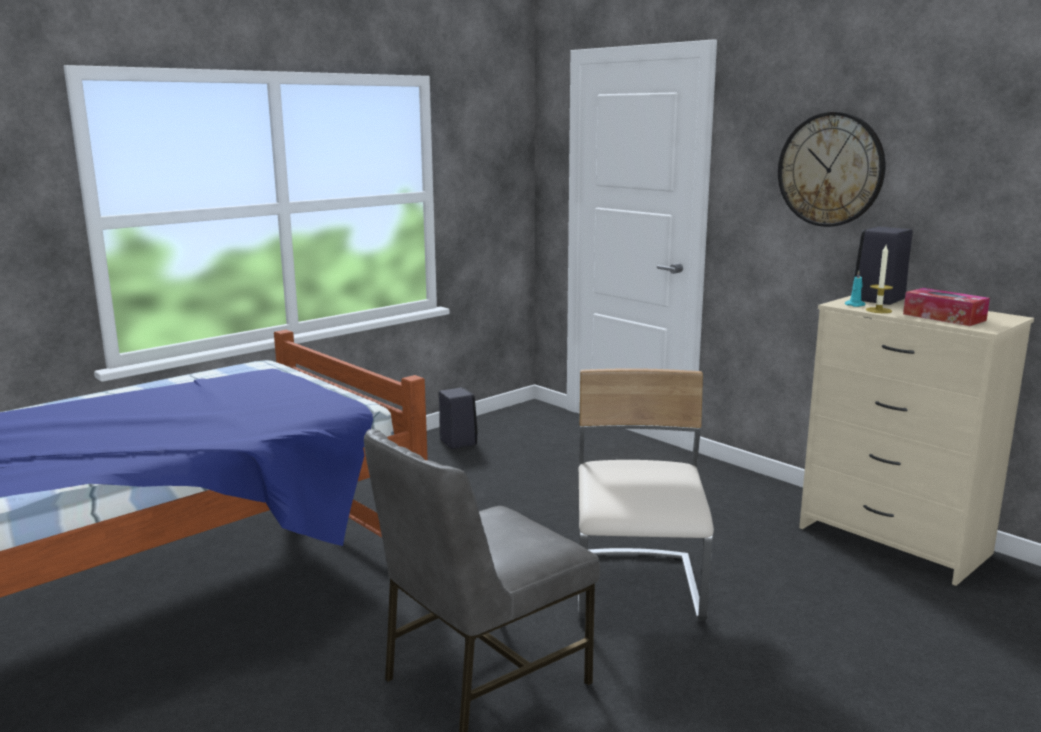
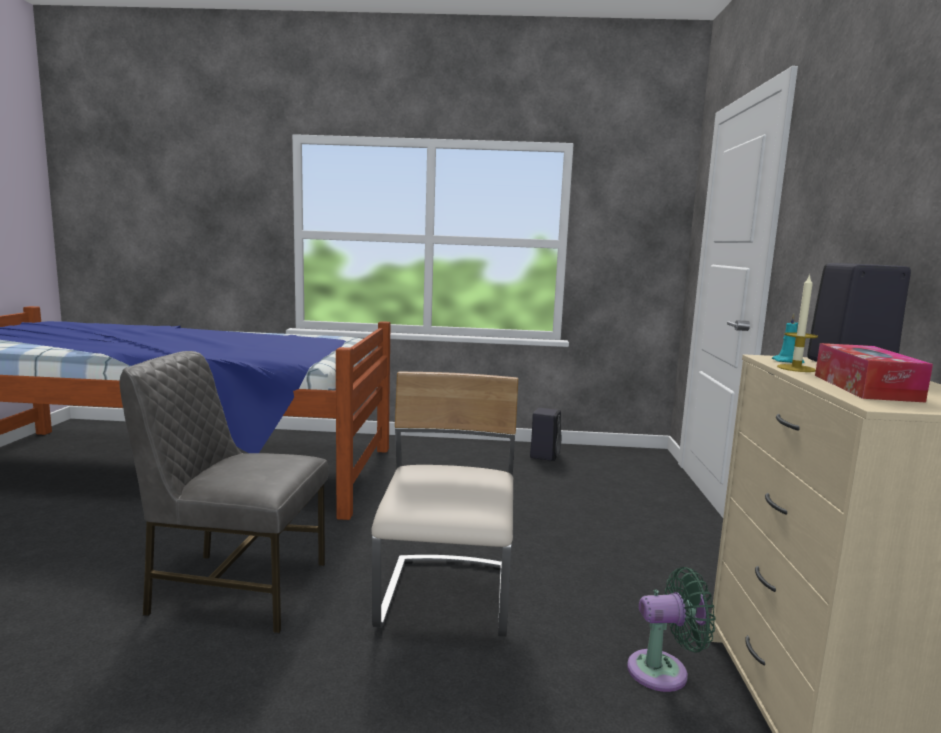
camera: 45 degrees right, 5 degrees down
beige chair [578,368,714,621] -> beige chair turned 45 degrees counterclockwise [371,372,518,637]
wall clock [778,112,885,227] -> none
none -> green fan [627,567,716,692]

